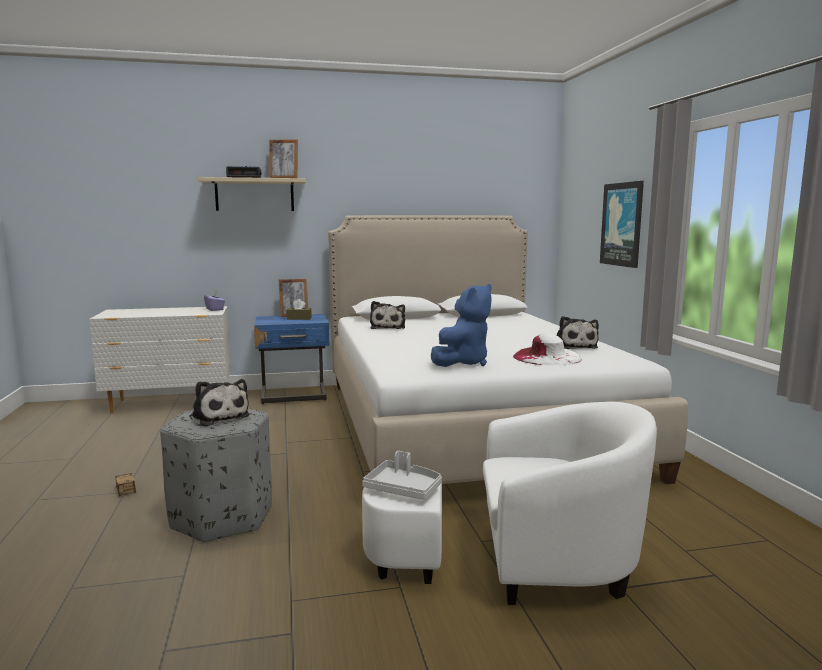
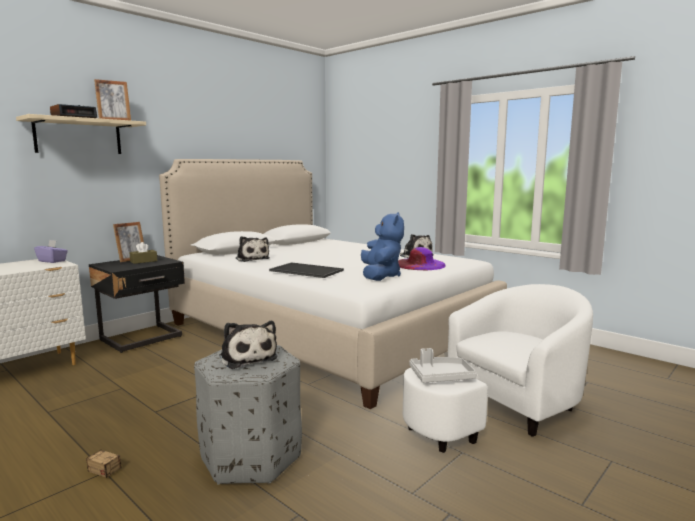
camera: 35 degrees left, 0 degrees up
plush toy [190,379,250,427] -> plush toy turned 45 degrees clockwise [219,321,277,369]
blue nightstand [254,314,329,404] -> black nightstand [89,255,185,353]
white hat [513,333,582,365] -> purple hat [398,247,446,270]
picture [600,181,644,268] -> none
none -> tray [269,262,344,278]

